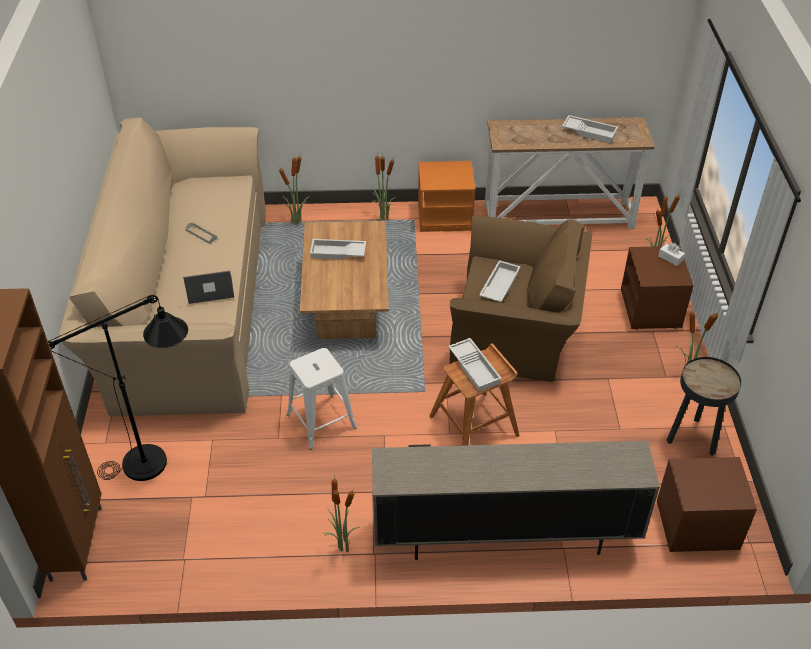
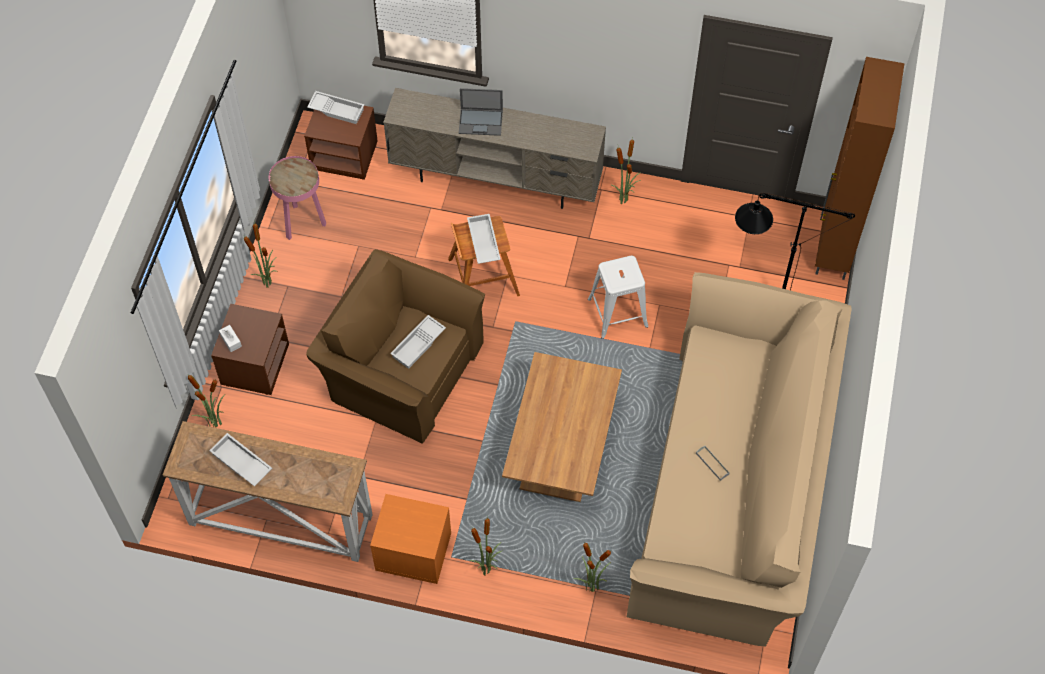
camera: 165 degrees left, 15 degrees up
laptop [183,271,234,304] -> laptop moved to [459,88,503,136]
white tray [310,239,366,260] -> white tray moved to [307,91,365,124]
black side table [667,357,741,456] -> pink side table [269,156,326,240]

